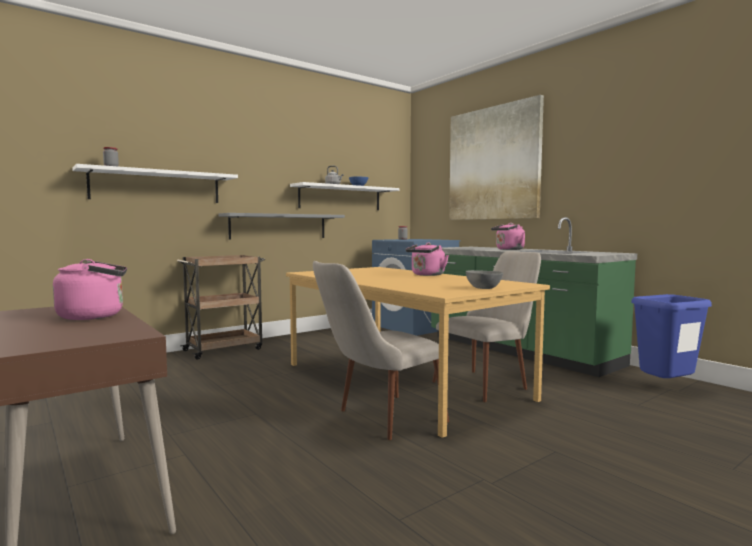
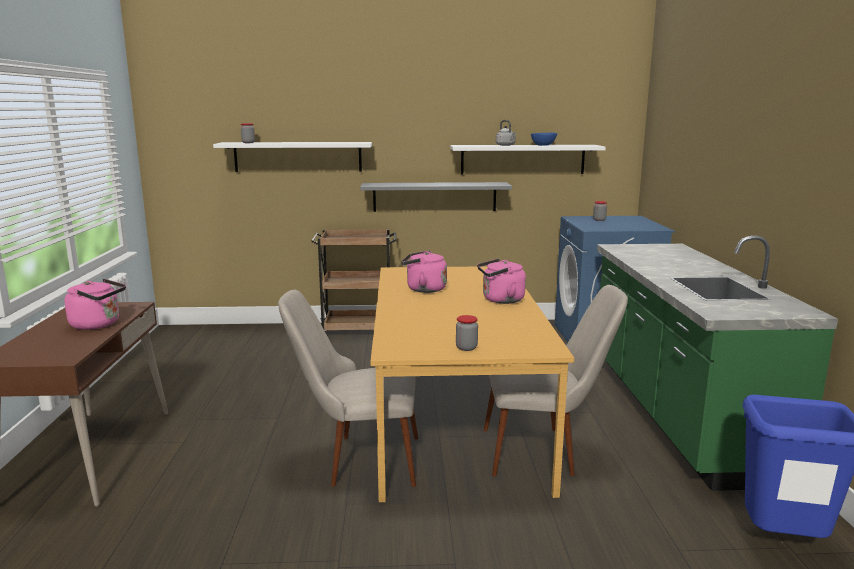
camera: 35 degrees right, 10 degrees up
picture [449,95,544,220] -> none
grey bowl [466,270,503,289] -> jar [456,315,478,351]
pink kettle [491,223,525,250] -> pink kettle moved to [401,250,447,293]

